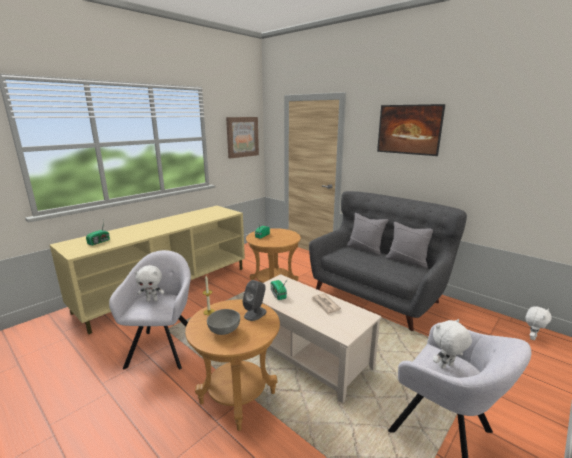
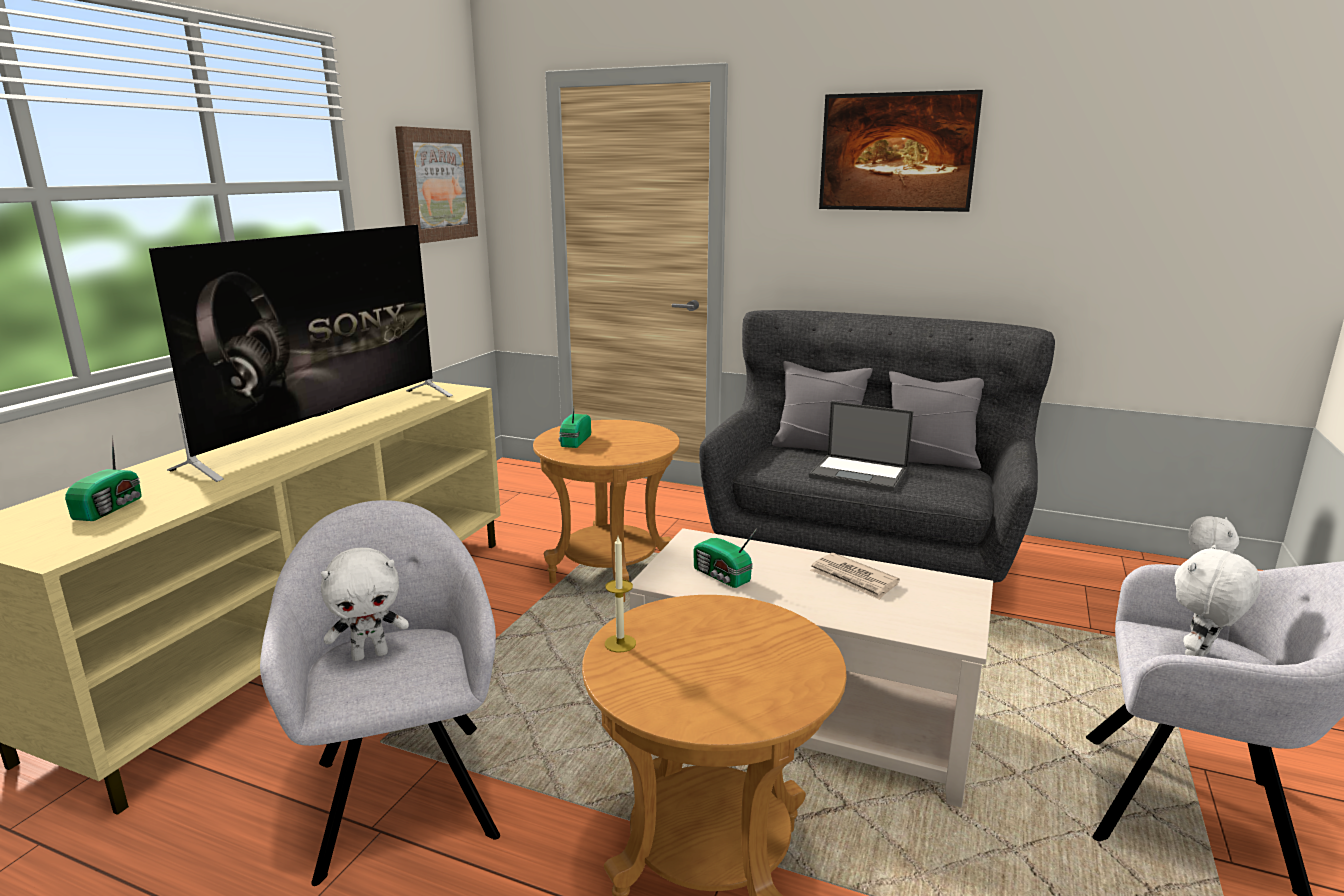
camera: 20 degrees left, 0 degrees up
grey bowl [207,309,240,335] -> none
grey speaker [242,280,267,321] -> none
none -> television [149,225,453,482]
none -> laptop [809,401,914,491]

